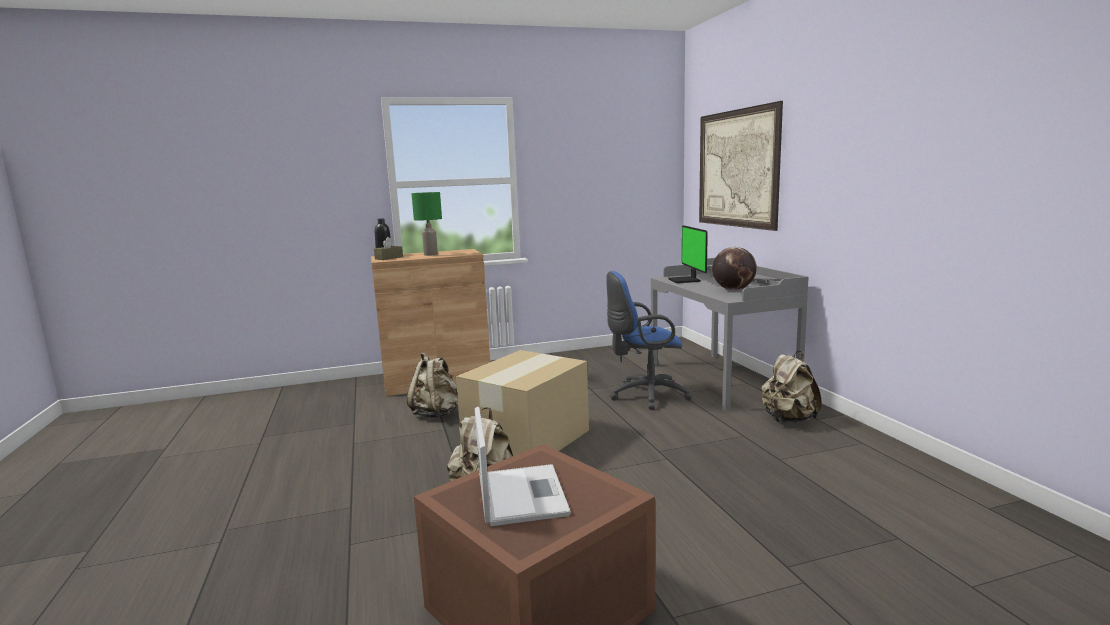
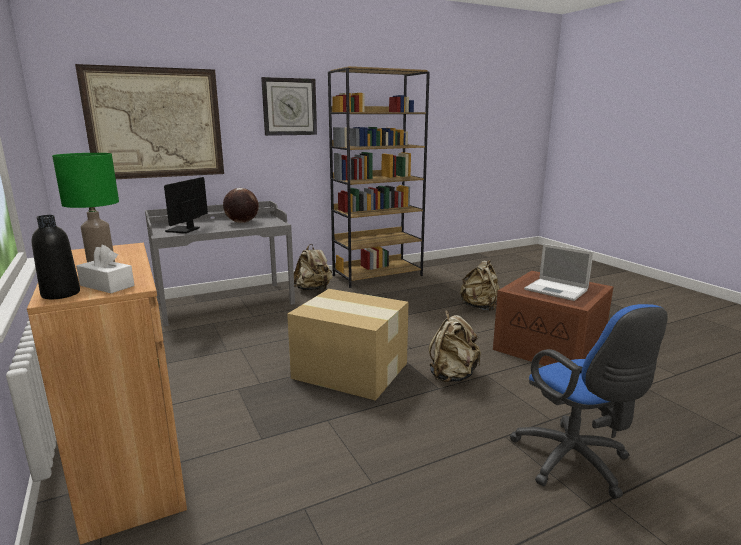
camera: 100 degrees left, 5 degrees up
brown tissue box [374,237,403,260] -> white tissue box [76,245,134,293]
beige backpack [407,352,458,418] -> beige backpack moved to [460,260,500,311]
laptop [475,407,571,526] -> laptop turned 120 degrees counterclockwise [524,244,593,301]
blue office chair [606,271,693,410] -> blue office chair moved to [510,304,668,499]
monitor [668,225,708,283] -> monitor turned 120 degrees clockwise [164,177,208,233]
none -> wall clock [261,77,317,136]
none -> brown bookcase [328,66,430,288]

